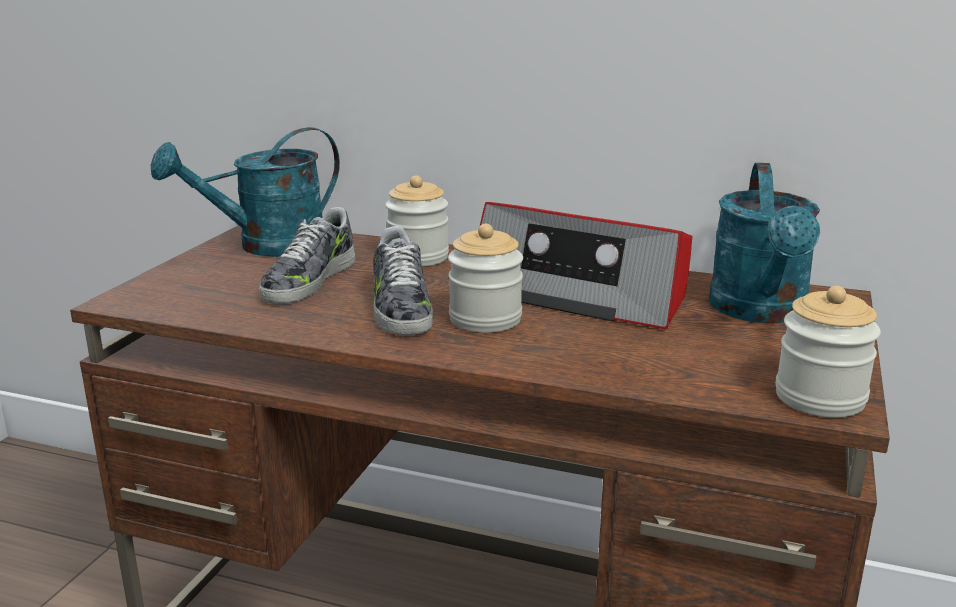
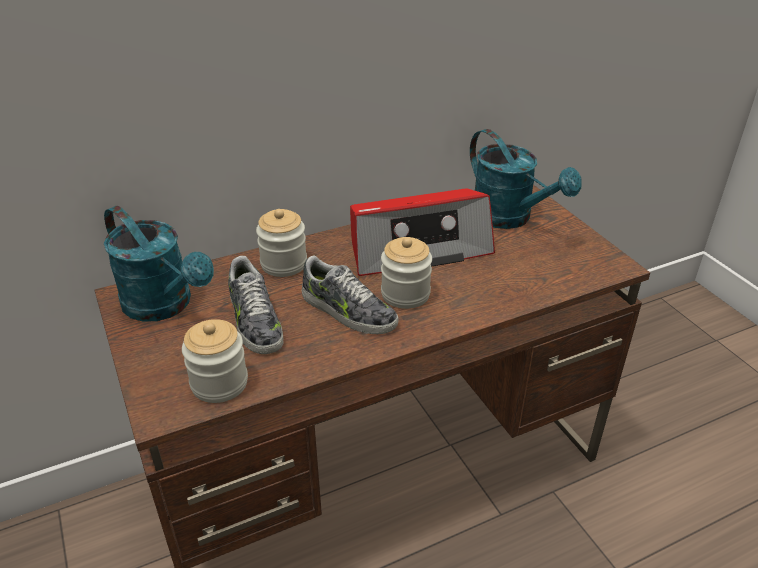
camera: 45 degrees left, 15 degrees up
turquoise watering can [151,127,340,257] -> turquoise watering can turned 60 degrees counterclockwise [104,206,214,322]
jar [775,286,881,417] -> jar moved to [182,319,248,403]

